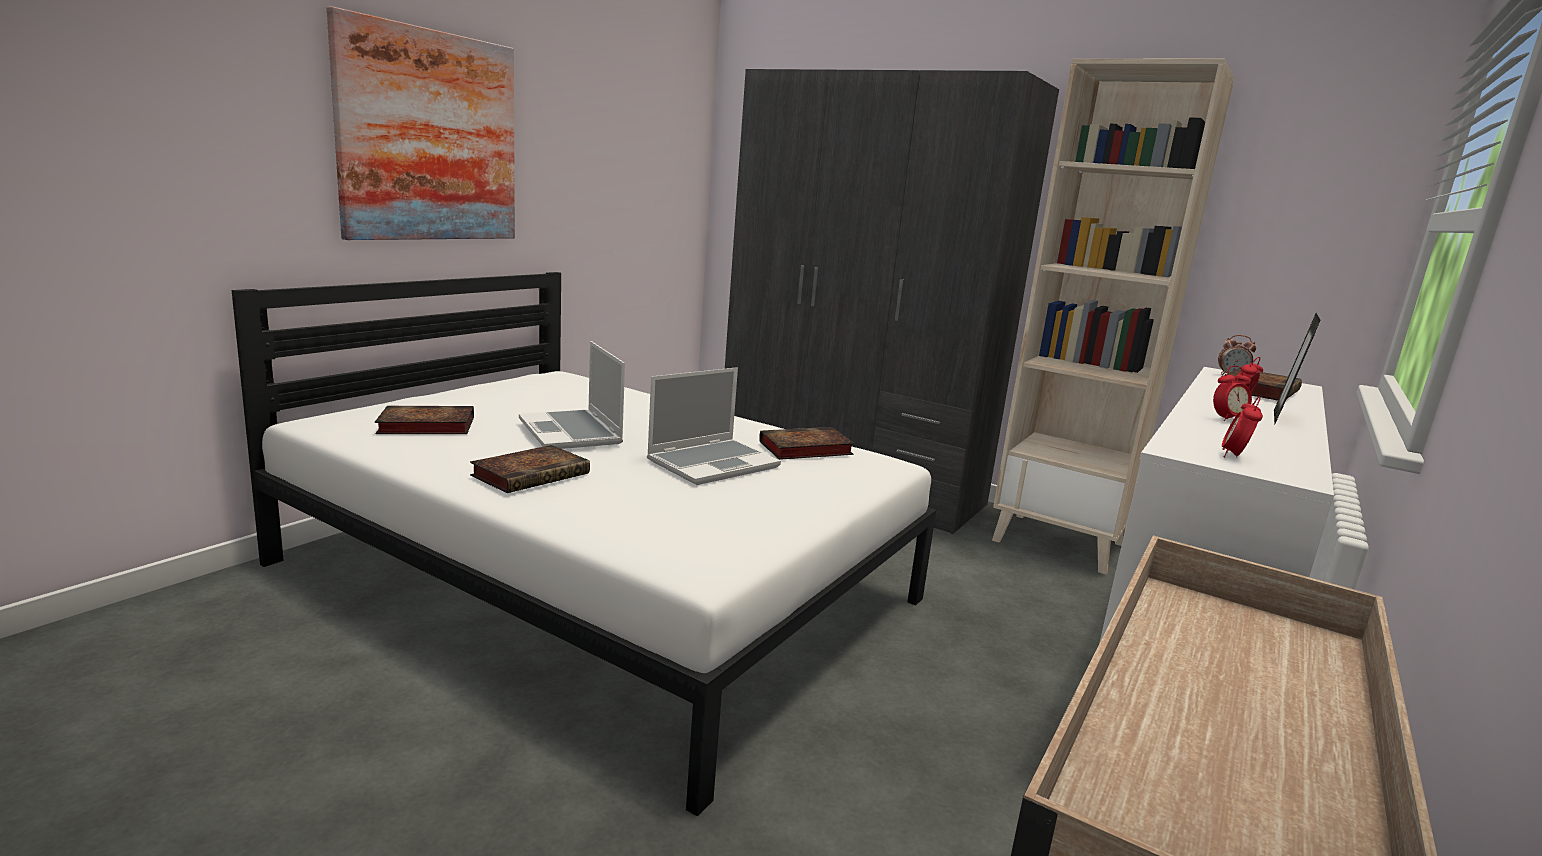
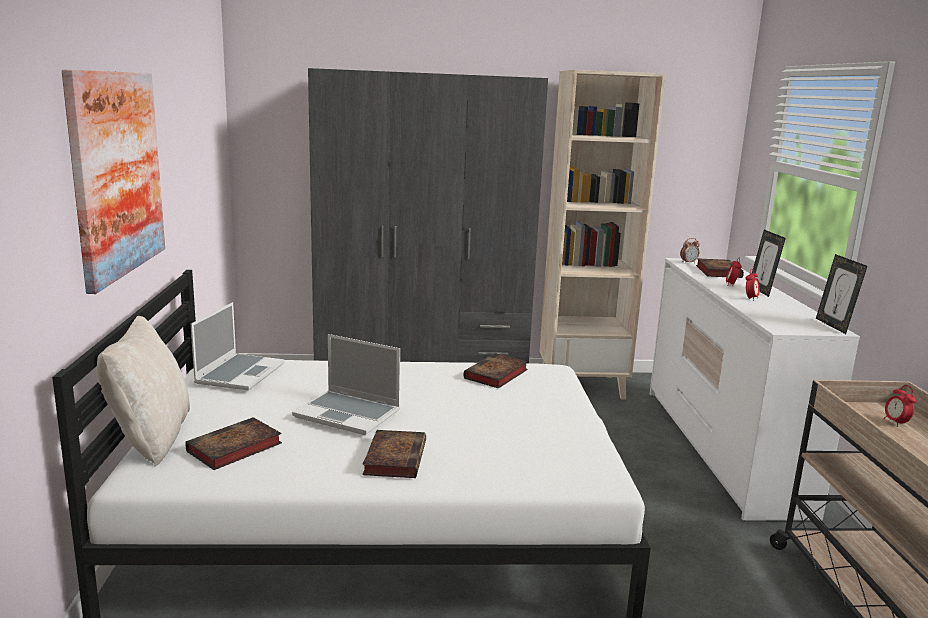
camera: 35 degrees left, 0 degrees up
laptop [647,367,781,485] -> laptop moved to [191,302,285,391]
alarm clock [1222,396,1263,458] -> alarm clock moved to [884,385,916,427]
none -> beige pillow [96,316,190,467]
none -> picture frame [816,254,867,334]

